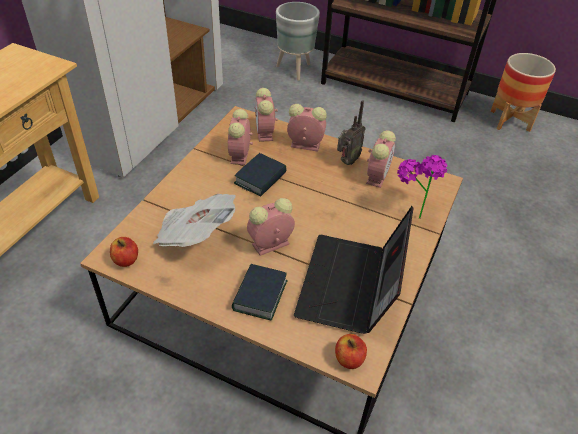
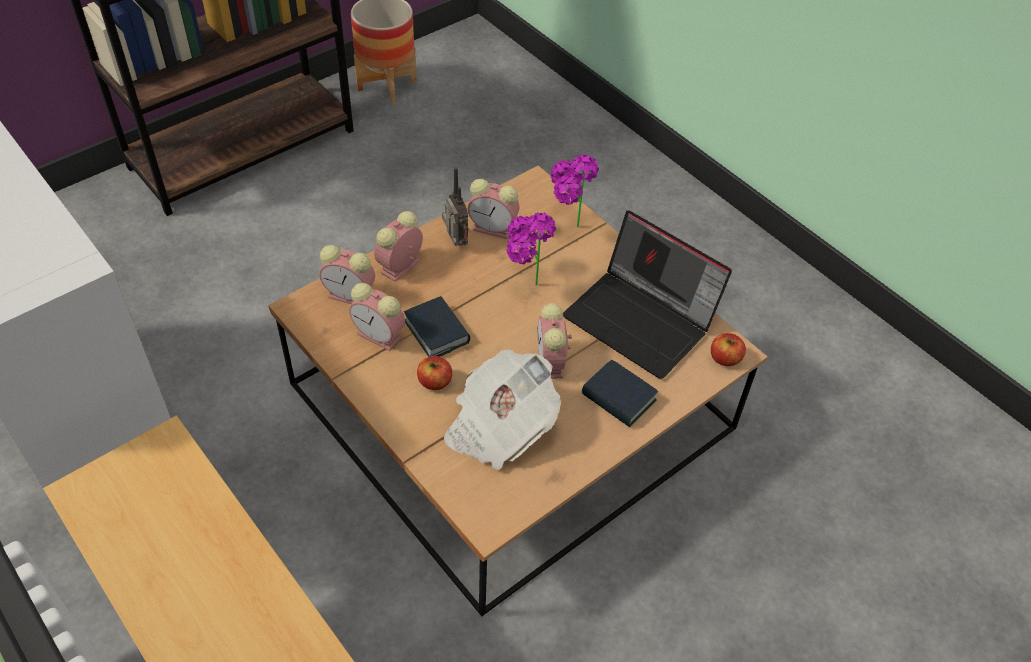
camera: 65 degrees left, 5 degrees up
apple [110,237,138,267] -> apple moved to [417,356,452,390]
grey planter [276,2,320,81] -> none
alarm clock [366,130,396,188] -> alarm clock turned 150 degrees clockwise [468,179,520,240]
none -> potted plant [506,212,556,285]

